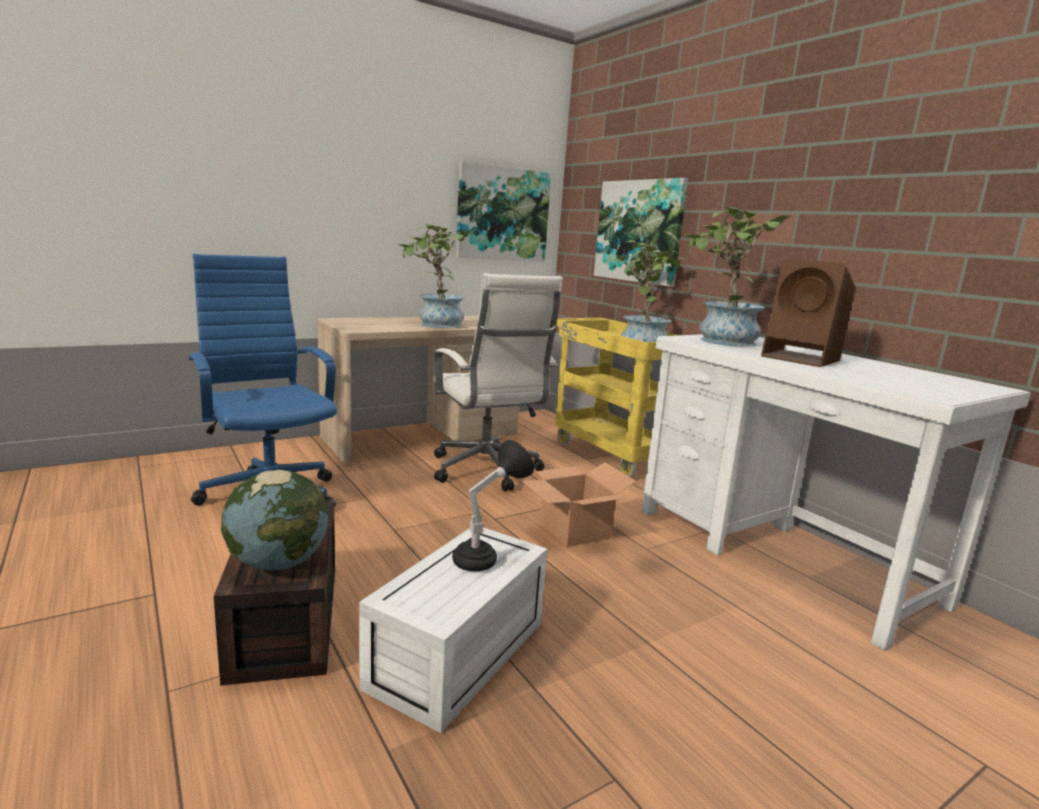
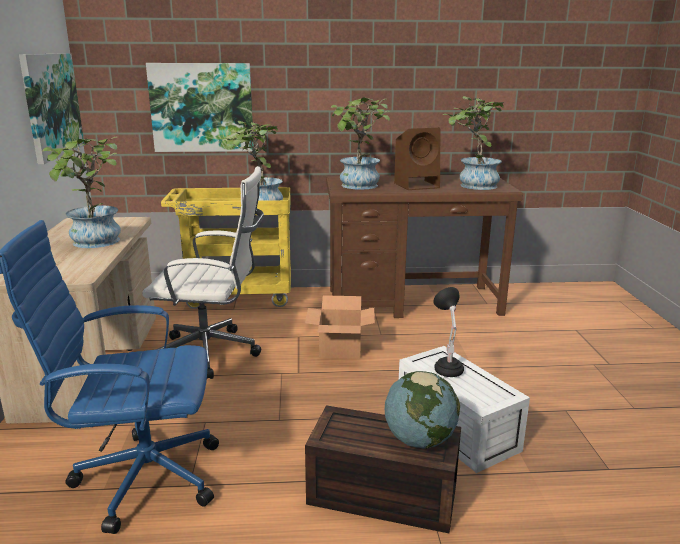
camera: 60 degrees left, 5 degrees up
white desk [642,334,1031,651] -> brown desk [326,175,523,318]
none -> potted plant [443,96,504,190]

